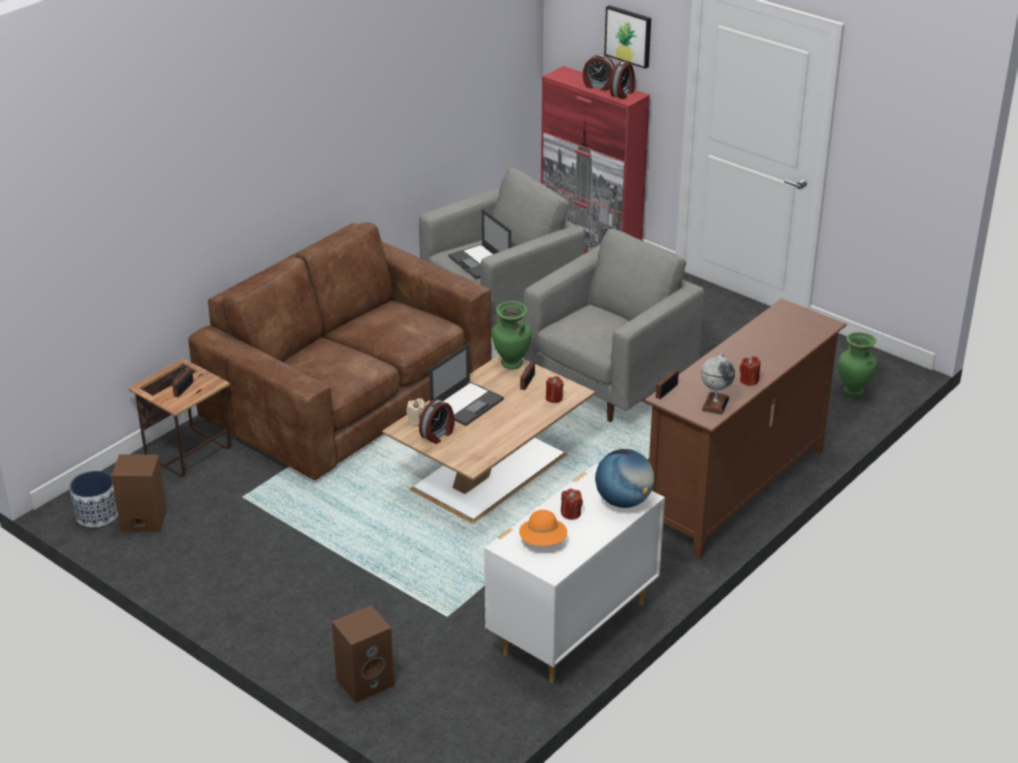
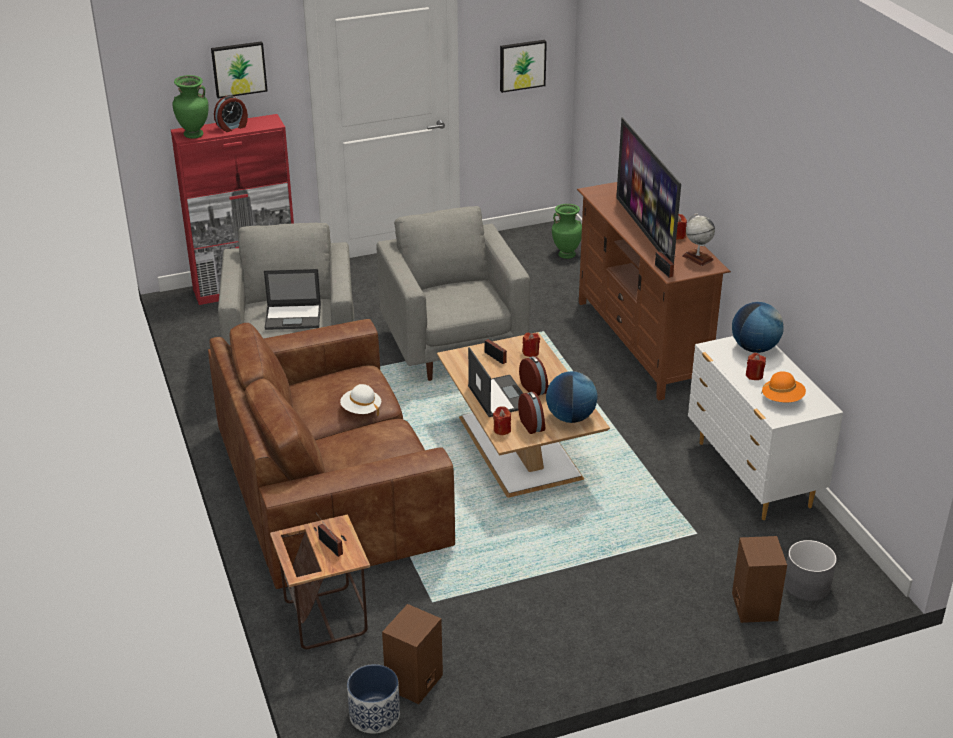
camera: 60 degrees left, 0 degrees up
beige candle [406,398,425,427] -> red candle [493,406,511,435]
green vase [492,301,532,369] -> green vase moved to [173,75,209,139]
alarm clock [610,61,635,99] -> alarm clock moved to [519,356,548,396]
none -> white hat [340,384,381,416]
none -> picture [500,40,547,93]
none -> globe [546,371,598,423]
none -> television [616,117,681,263]
none -> grey planter [784,540,837,602]

